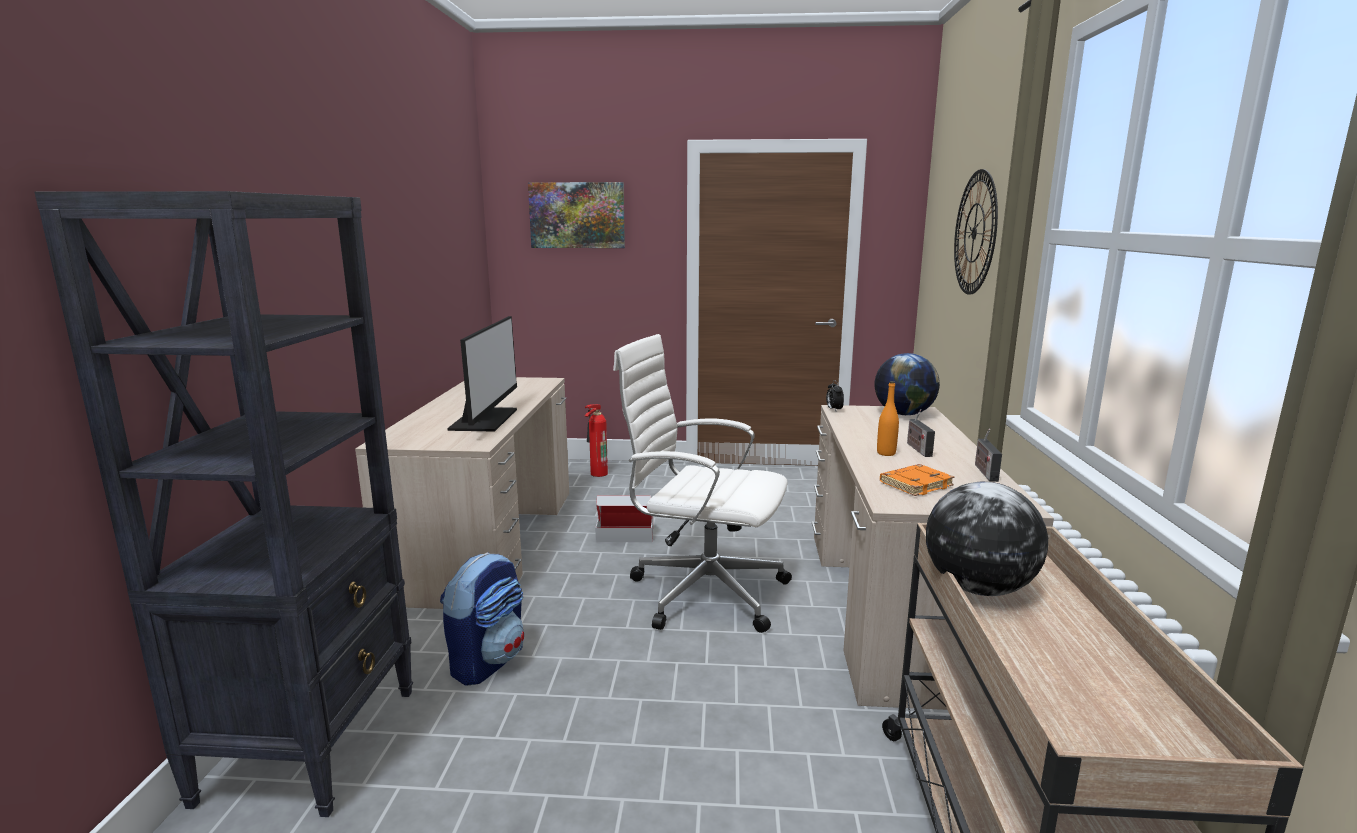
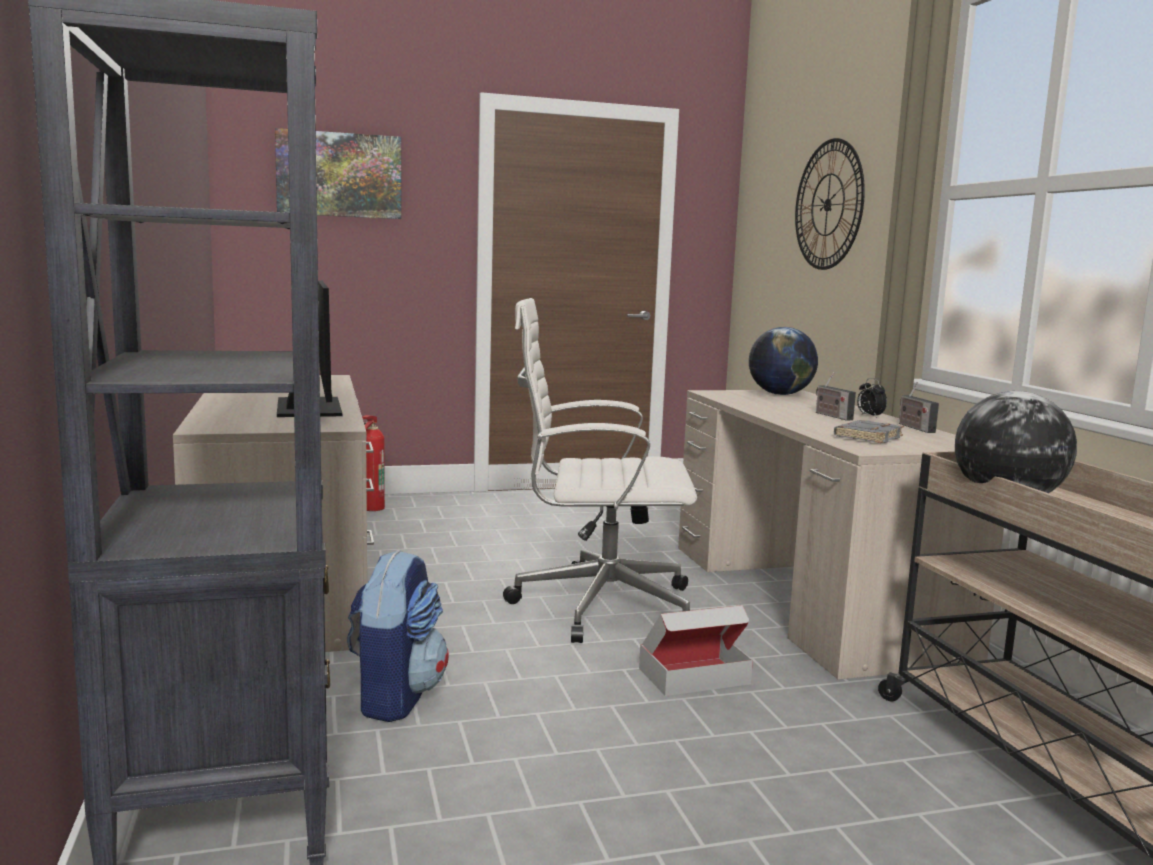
camera: 20 degrees left, 5 degrees down
cardboard box [595,495,653,542] -> cardboard box moved to [639,605,753,696]
alarm clock [826,380,844,411] -> alarm clock moved to [857,378,887,418]
orange bottle [877,381,899,456] -> none
orange book [880,464,954,496] -> grey book [834,420,904,443]

